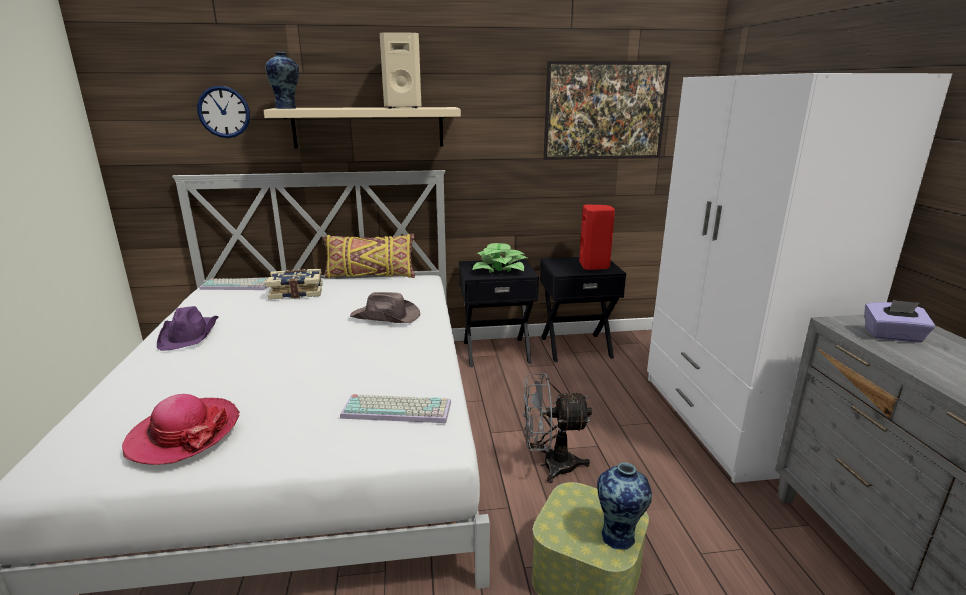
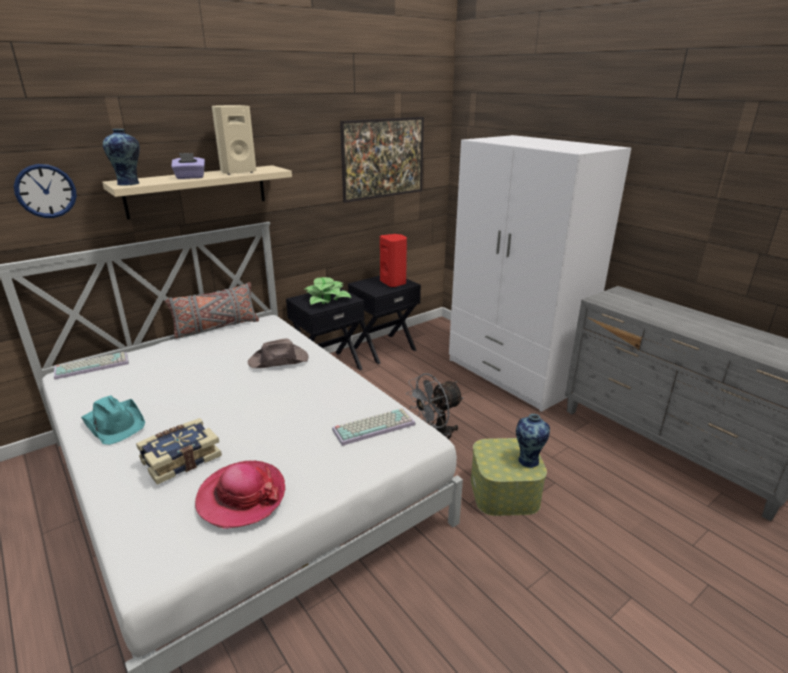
camera: 30 degrees left, 5 degrees up
purple hat [157,306,218,351] -> turquoise hat [81,396,145,445]
book [266,269,323,300] -> book moved to [136,418,222,485]
yellow pillow [323,234,415,278] -> grey pillow [164,282,259,338]
purple tissue box [865,300,935,343] -> purple tissue box moved to [171,153,205,179]

